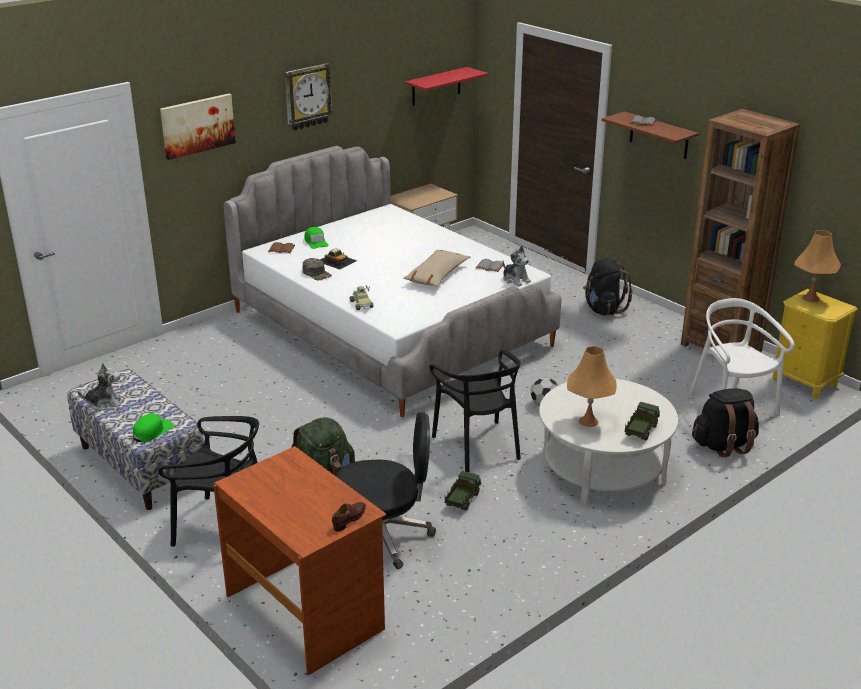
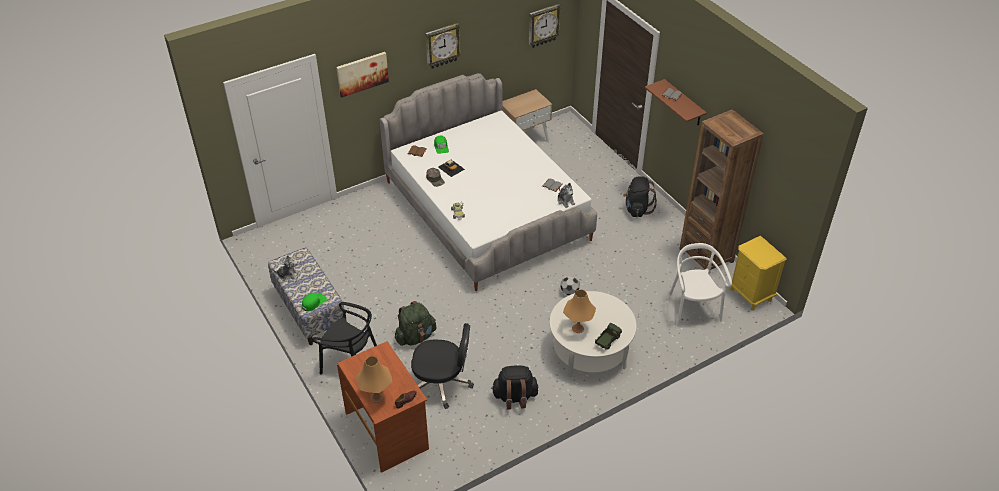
camera: 10 degrees right, 15 degrees up
beige pillow [403,250,471,287] -> none
red shelf [405,67,488,106] -> wall clock [529,4,561,48]
black chair [430,350,521,472] -> none
toy truck [445,471,481,510] -> none
black backpack [692,388,759,458] -> black backpack moved to [491,365,539,409]
orange table lamp [794,230,841,302] -> orange table lamp moved to [356,356,393,403]

